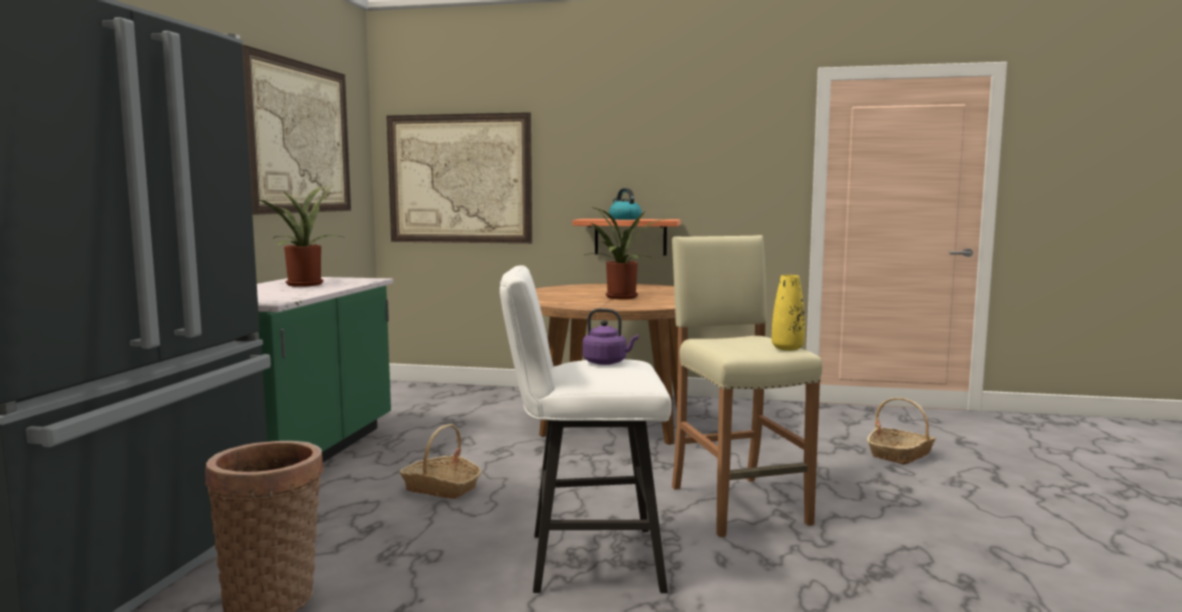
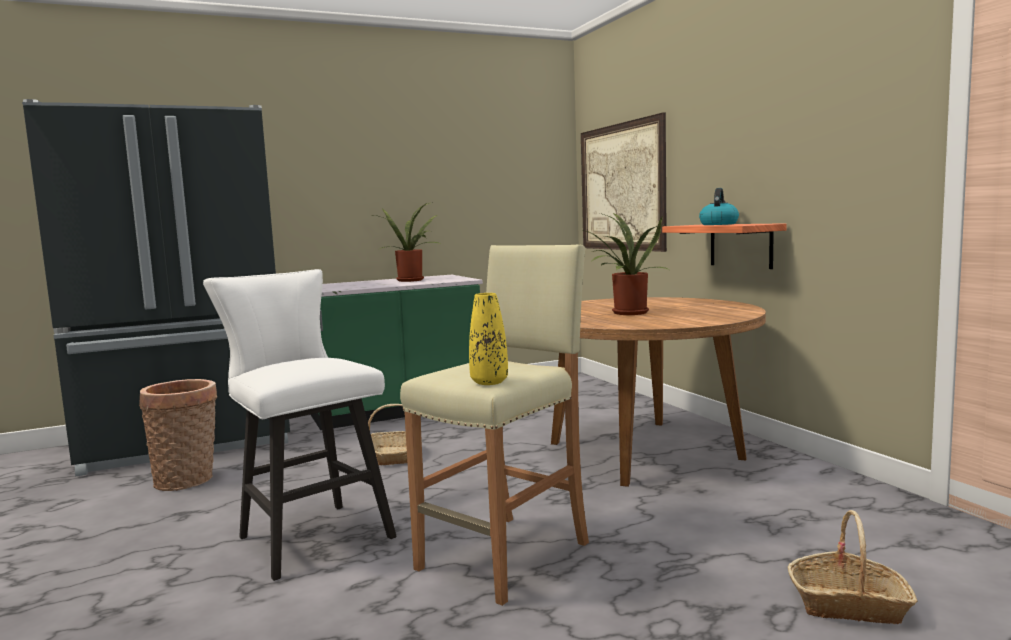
camera: 55 degrees right, 0 degrees up
picture [242,45,351,215] -> none
purple kettle [582,308,638,365] -> none

